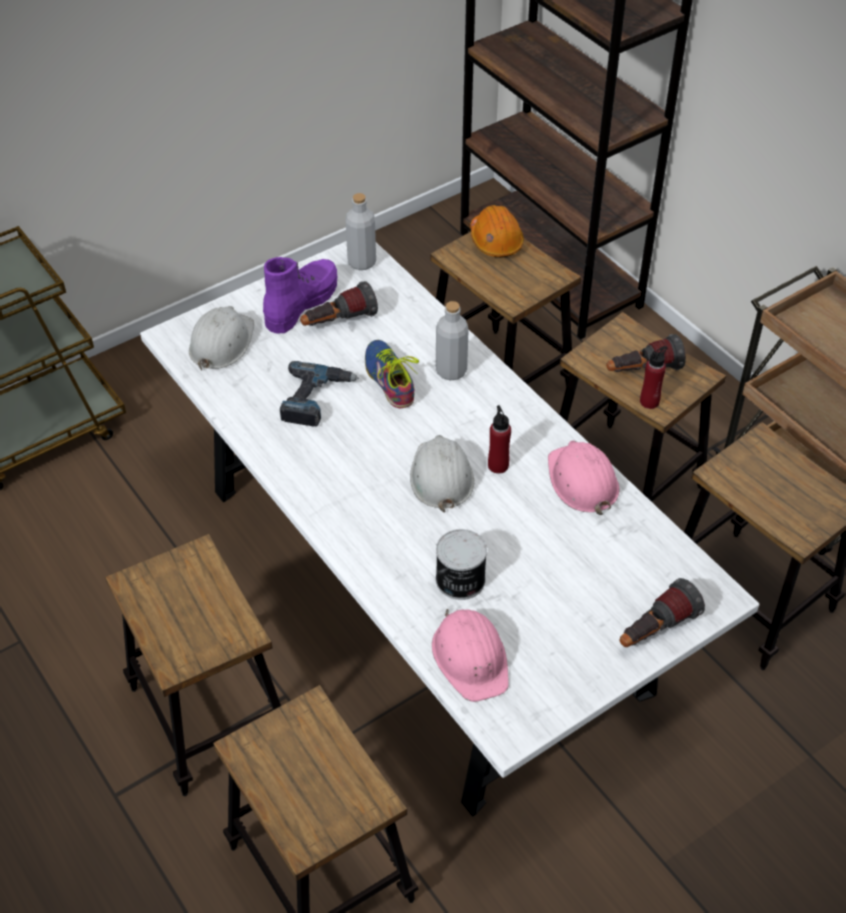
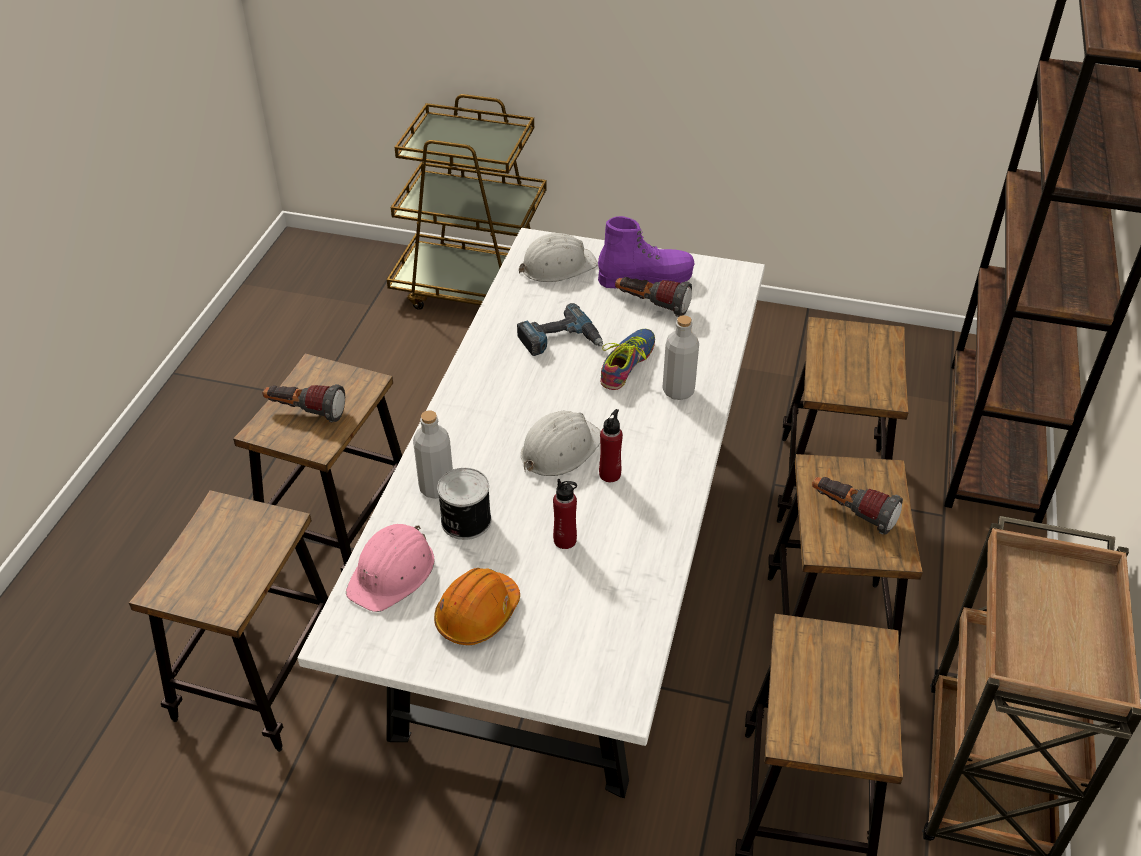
camera: 50 degrees right, 5 degrees down
grey bottle [345,193,376,270] -> grey bottle moved to [413,410,453,499]
orange hard hat [470,205,524,258] -> orange hard hat moved to [434,568,520,645]
pink hard hat [548,441,619,515] -> none
flashlight [619,578,705,647] -> flashlight moved to [263,384,345,422]
red bottle [640,346,667,409] -> red bottle moved to [553,479,577,549]

